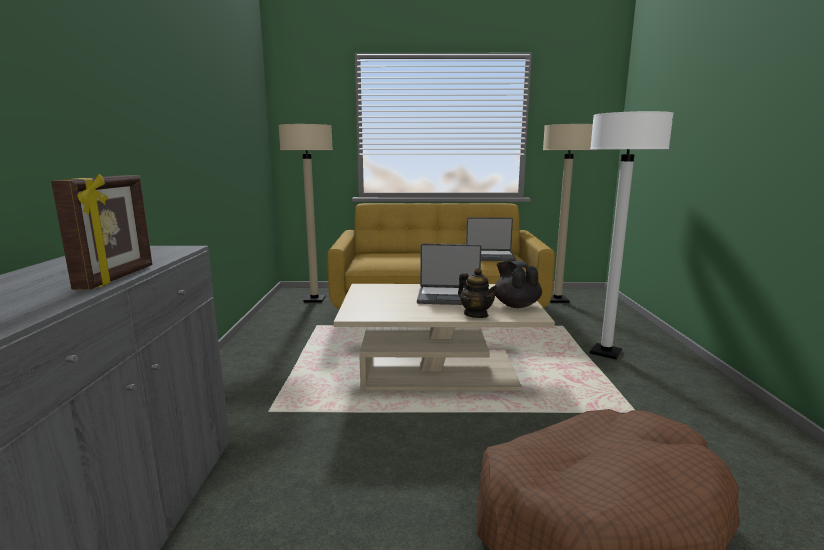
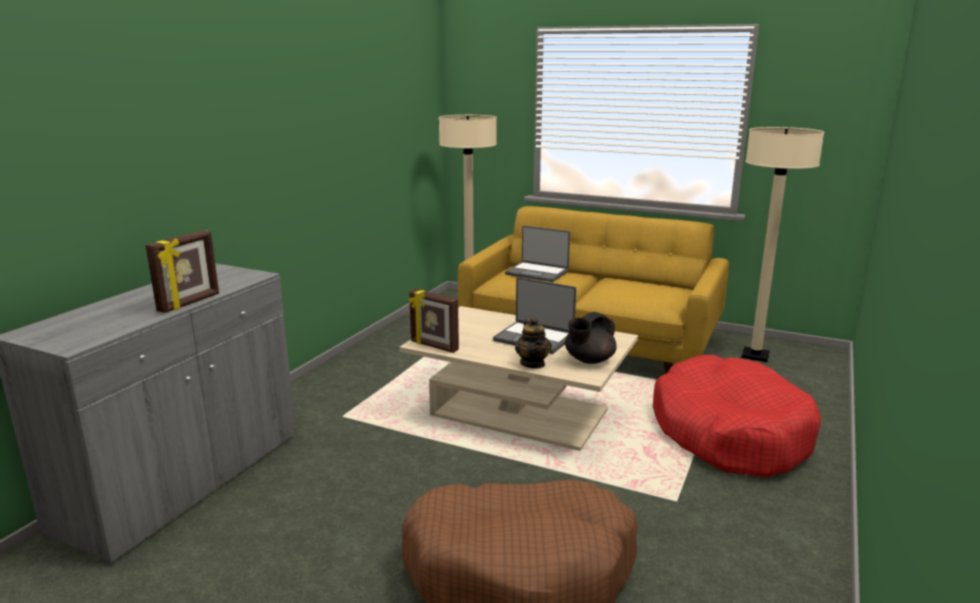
camera: 25 degrees right, 5 degrees up
laptop [466,217,516,261] -> laptop moved to [505,226,570,282]
black teapot [494,260,542,308] -> black teapot turned 135 degrees counterclockwise [565,312,617,364]
white floor lamp [590,111,674,359] -> red dog bed [653,355,821,478]
none -> picture frame [408,289,459,353]

